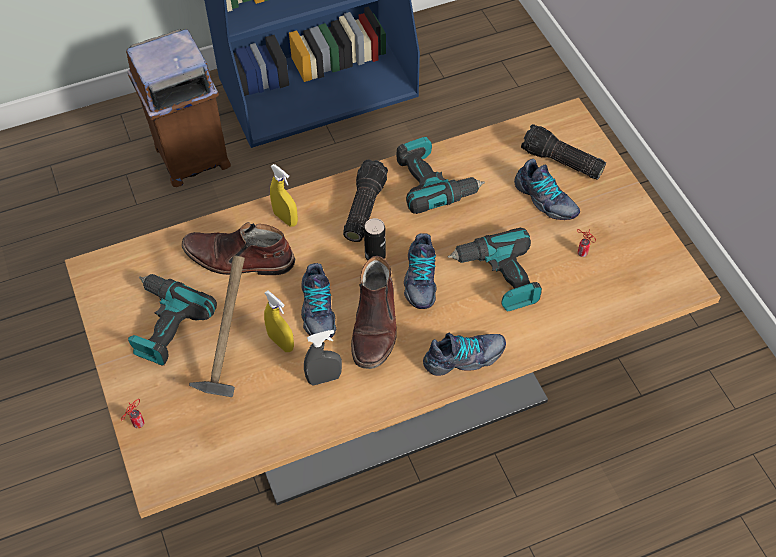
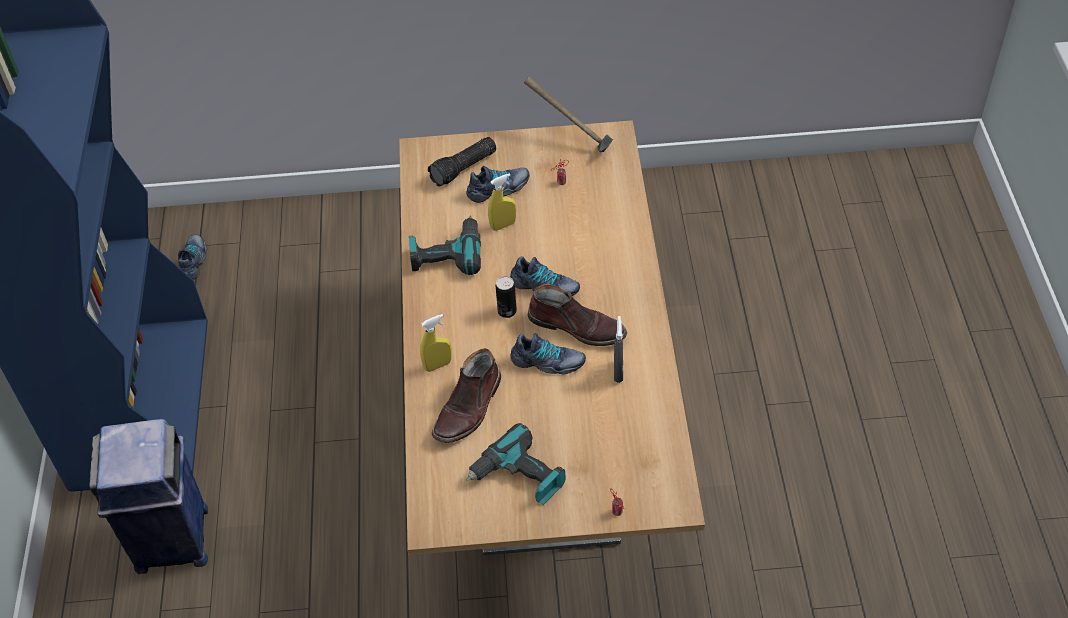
camera: 70 degrees left, 5 degrees down
brown trash can [126,29,231,187] -> blue trash can [89,419,208,574]
hammer [189,256,245,397] -> hammer moved to [524,77,613,152]
yellow spray bottle [264,290,294,352] -> yellow spray bottle moved to [488,173,516,231]
flashlight [343,159,388,242] -> none
shoe [423,333,506,376] -> shoe moved to [178,234,208,280]
power drill [448,228,542,312] -> none

